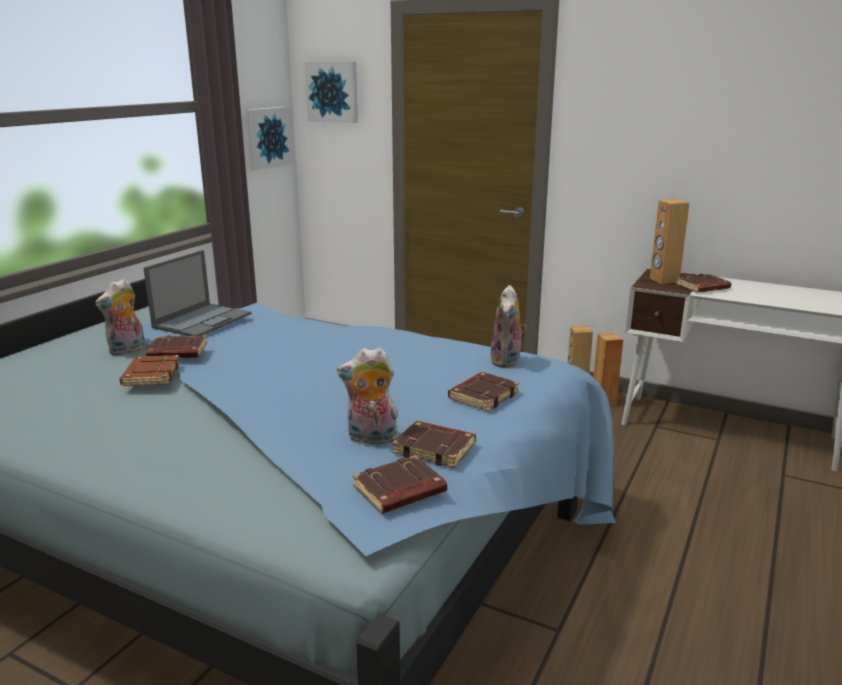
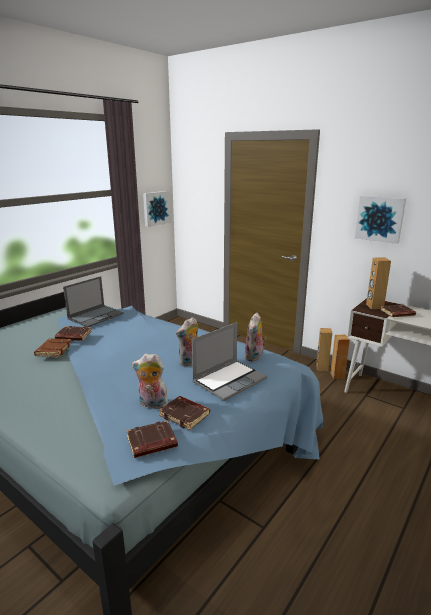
camera: 10 degrees right, 0 degrees up
plush toy [95,278,145,356] -> plush toy moved to [176,317,198,366]
picture [304,62,358,123] -> picture moved to [355,196,406,244]
brown book [448,372,519,411] -> laptop [192,322,267,401]

